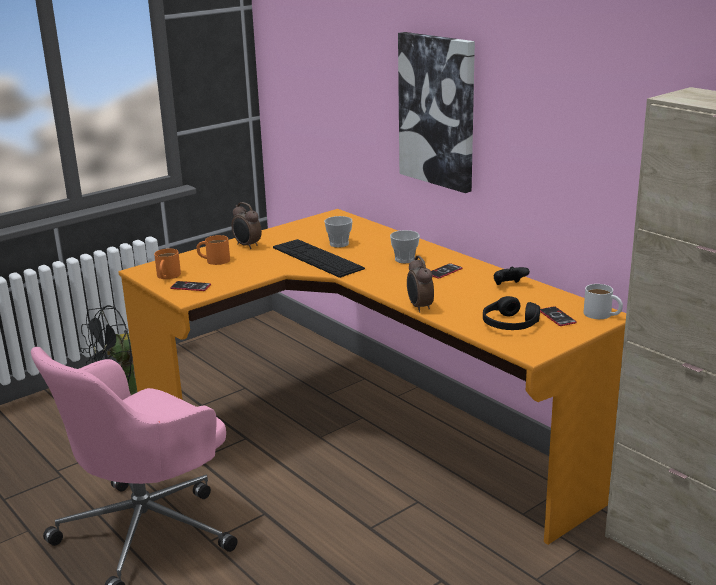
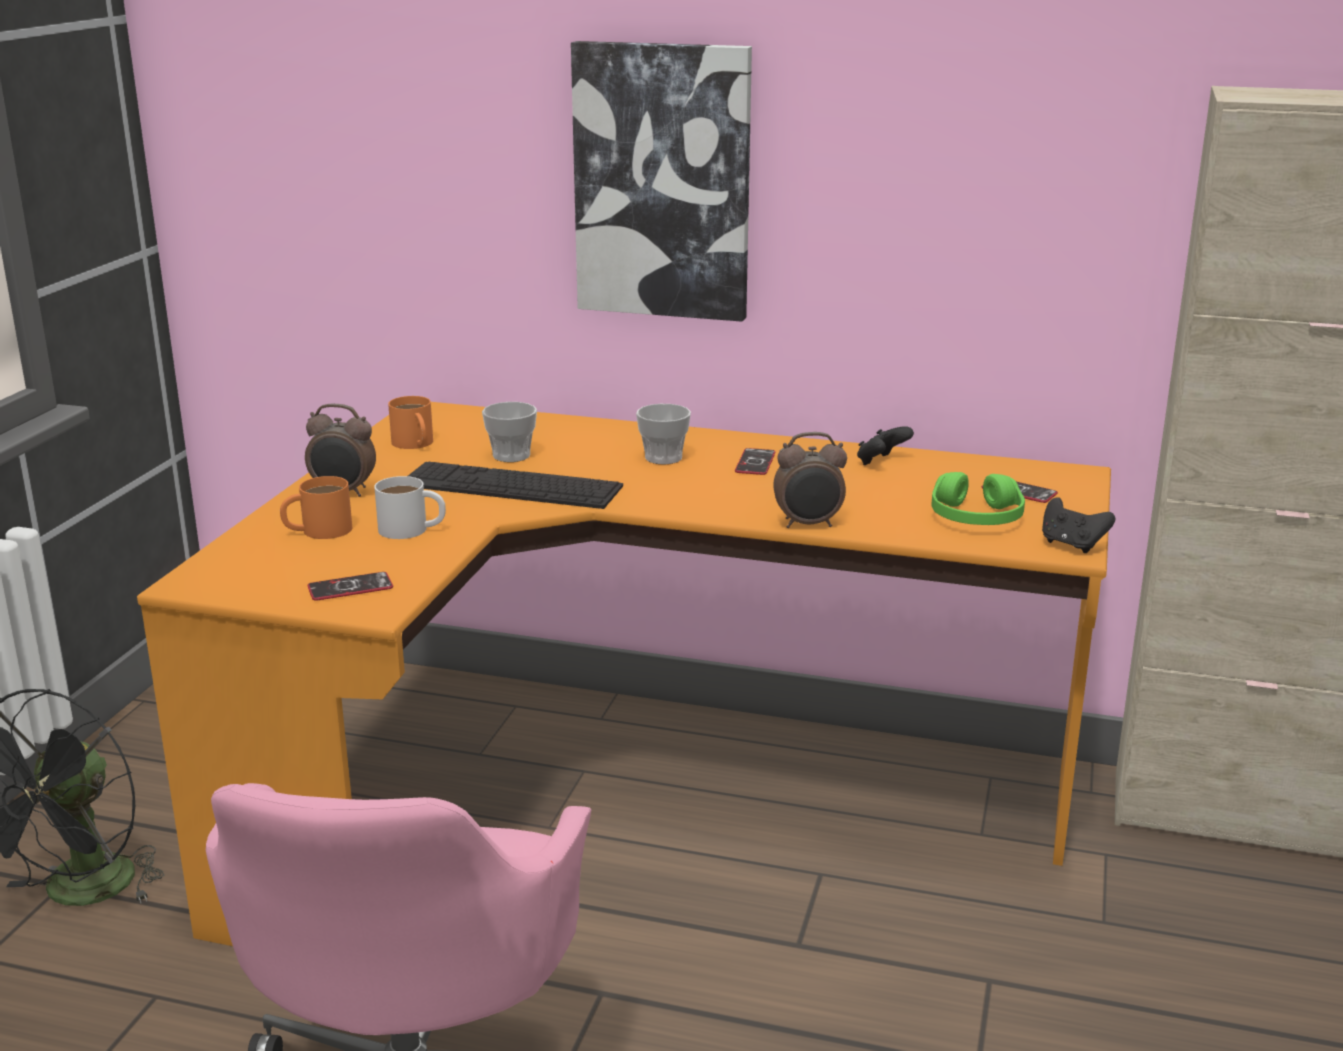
camera: 35 degrees left, 0 degrees up
orange mug [154,249,181,279] -> orange mug moved to [388,396,433,449]
alarm clock [407,256,434,313] -> alarm clock turned 45 degrees counterclockwise [773,432,847,528]
black headphones [483,296,540,330] -> green headphones [931,472,1025,525]
white mug [583,284,623,319] -> white mug moved to [374,476,446,539]
none -> black game controller [1042,497,1115,553]

